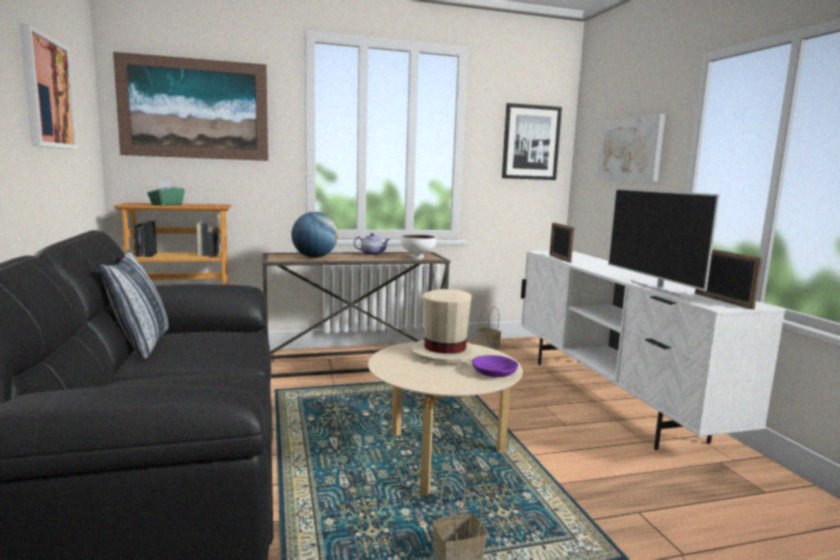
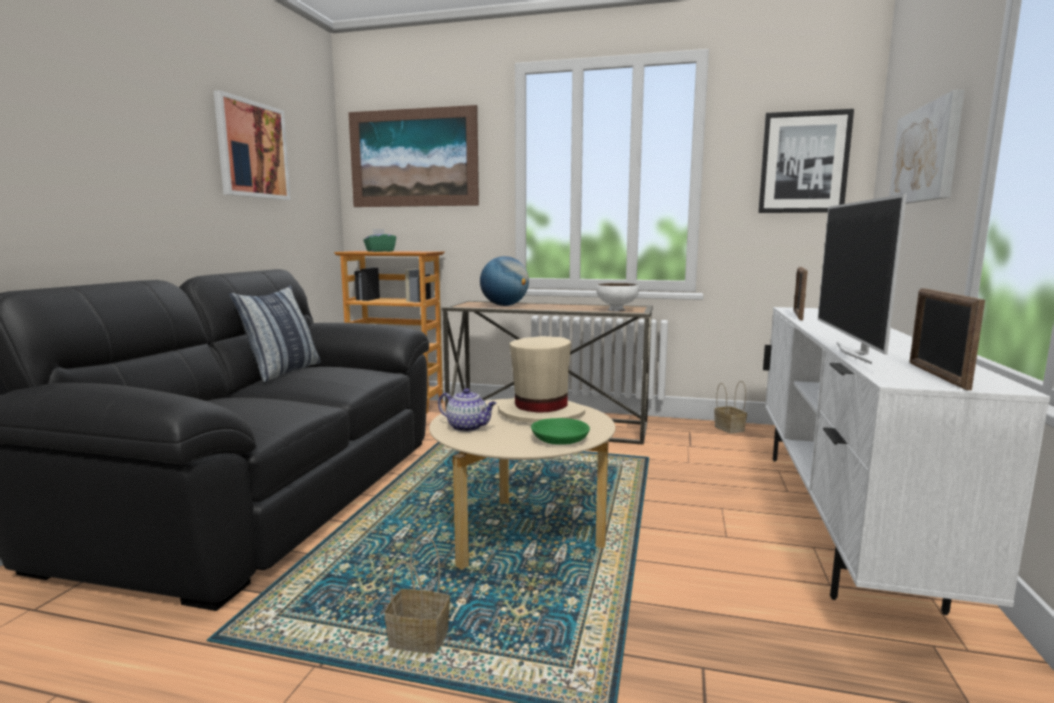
camera: 30 degrees right, 0 degrees up
teapot [354,233,390,255] -> teapot moved to [438,388,497,432]
purple bowl [472,355,518,377] -> green bowl [531,418,590,445]

